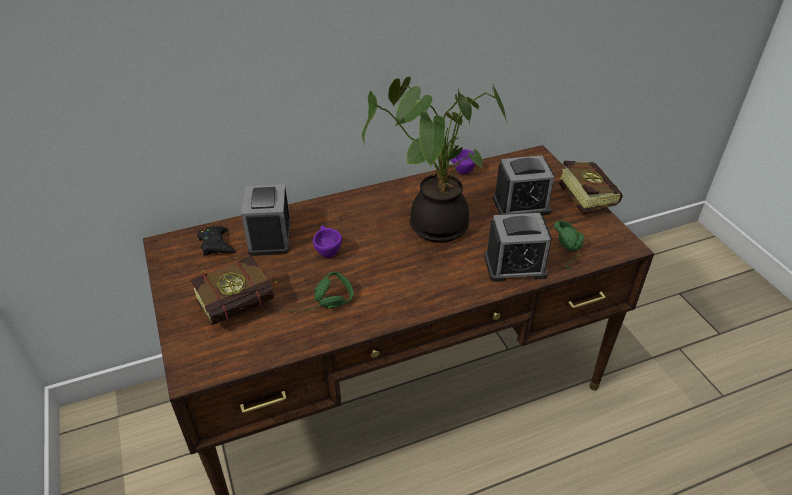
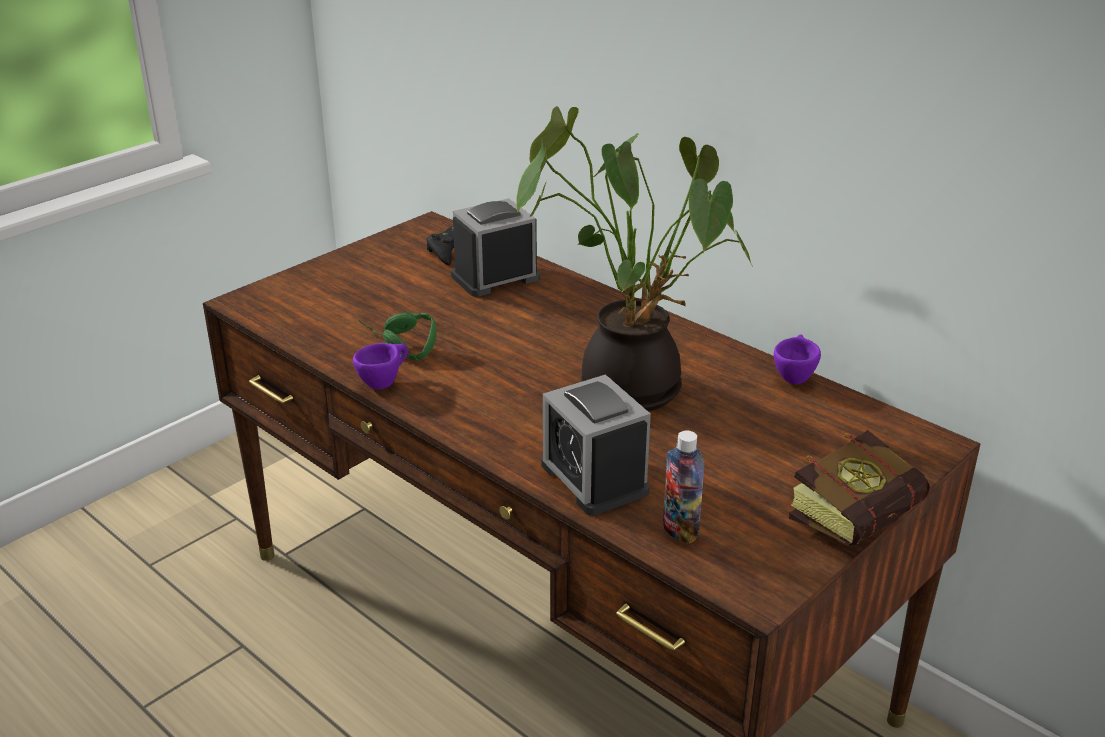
camera: 65 degrees right, 10 degrees down
book [191,255,277,325] -> none
purple cup [313,225,342,258] -> purple cup moved to [353,343,408,389]
alarm clock [493,156,555,215] -> none
green headphones [553,220,584,269] -> bottle [663,431,704,544]

